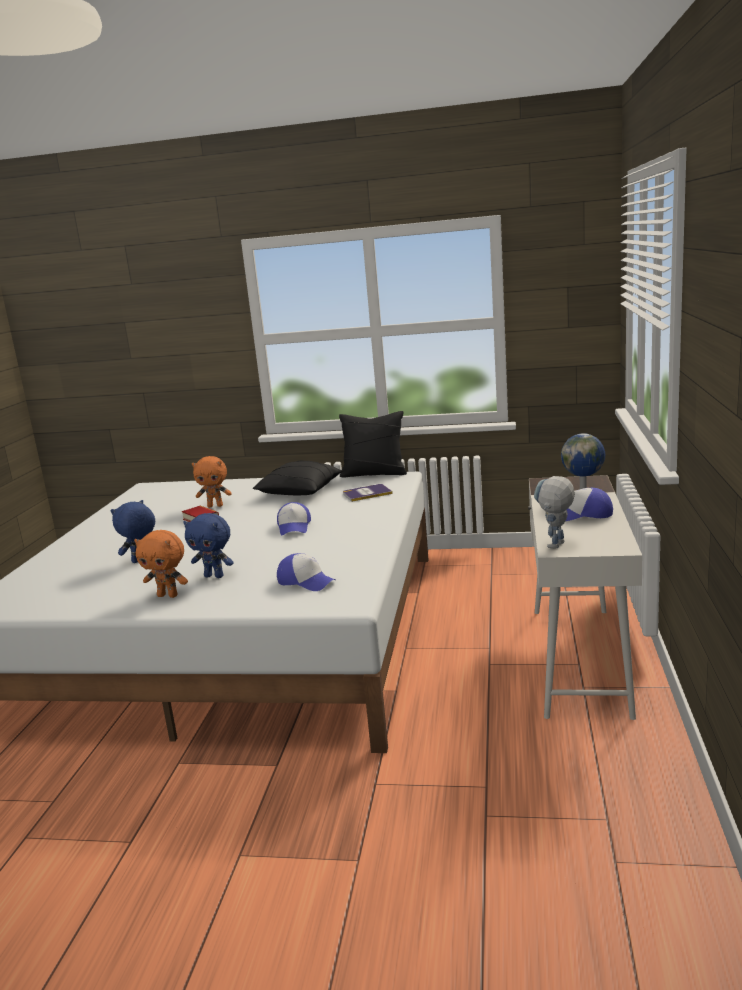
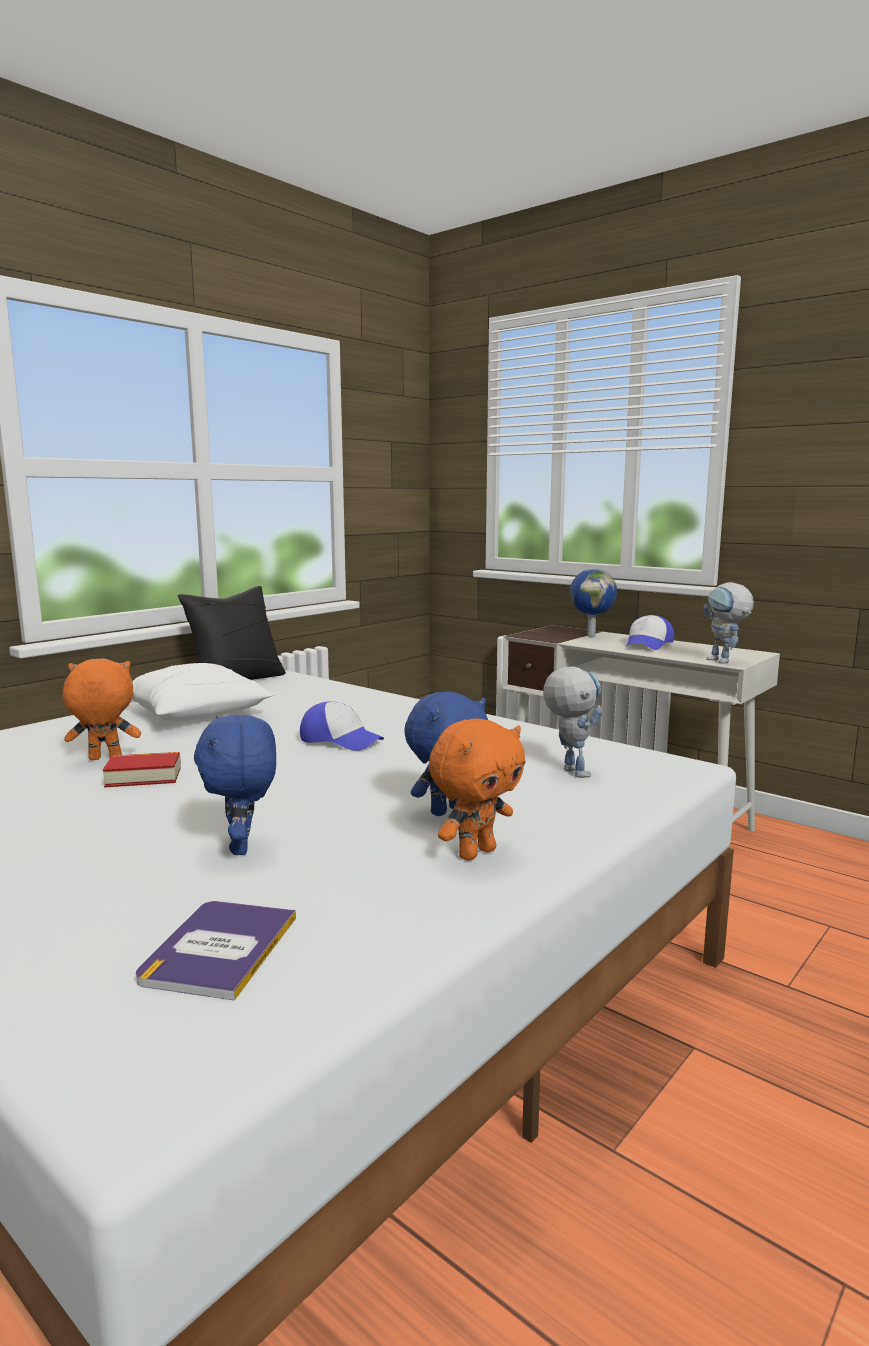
camera: 60 degrees left, 5 degrees down
orange plush toy [192,456,232,507] -> orange plush toy turned 135 degrees counterclockwise [62,659,141,760]
black pillow [252,461,343,495] -> white pillow [132,663,274,721]
cap [277,553,336,591] -> toy robot [544,666,602,778]
book [343,484,393,502] -> book moved to [136,901,296,1000]

